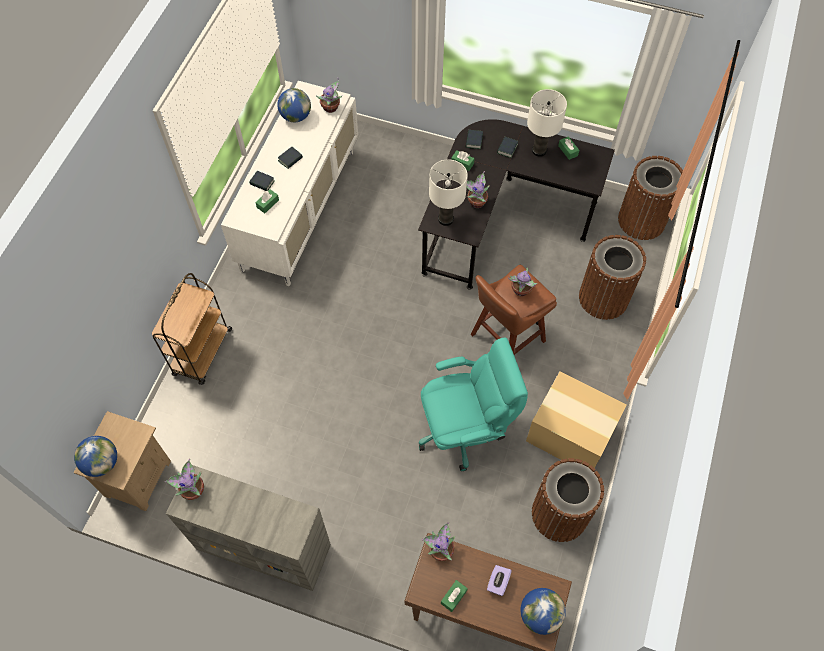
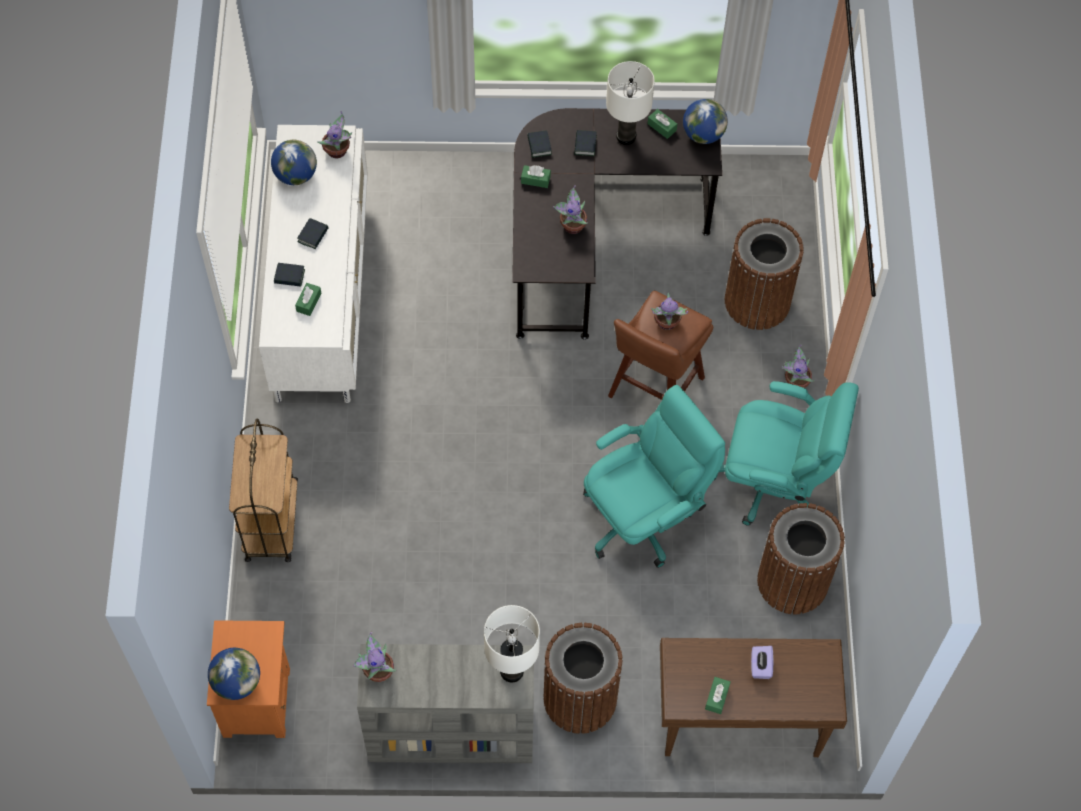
camera: 20 degrees left, 0 degrees up
beige nightstand [74,411,171,511] -> orange nightstand [207,620,290,738]
potted plant [422,522,456,561] -> potted plant moved to [782,344,815,388]
white table lamp [429,159,468,226] -> white table lamp moved to [484,605,540,682]
globe [521,588,566,635] -> globe moved to [683,99,728,144]
cardboard box [526,371,627,468] -> turquoise office chair [714,381,859,526]
brown trash can [618,156,683,240] -> brown trash can moved to [544,623,623,734]

